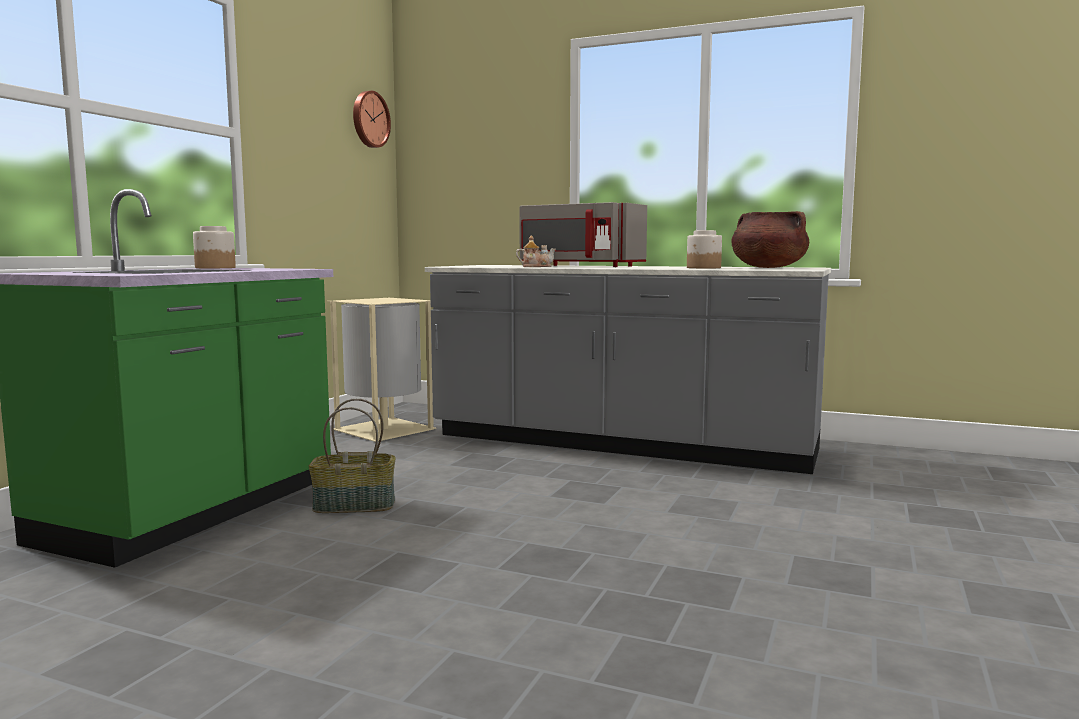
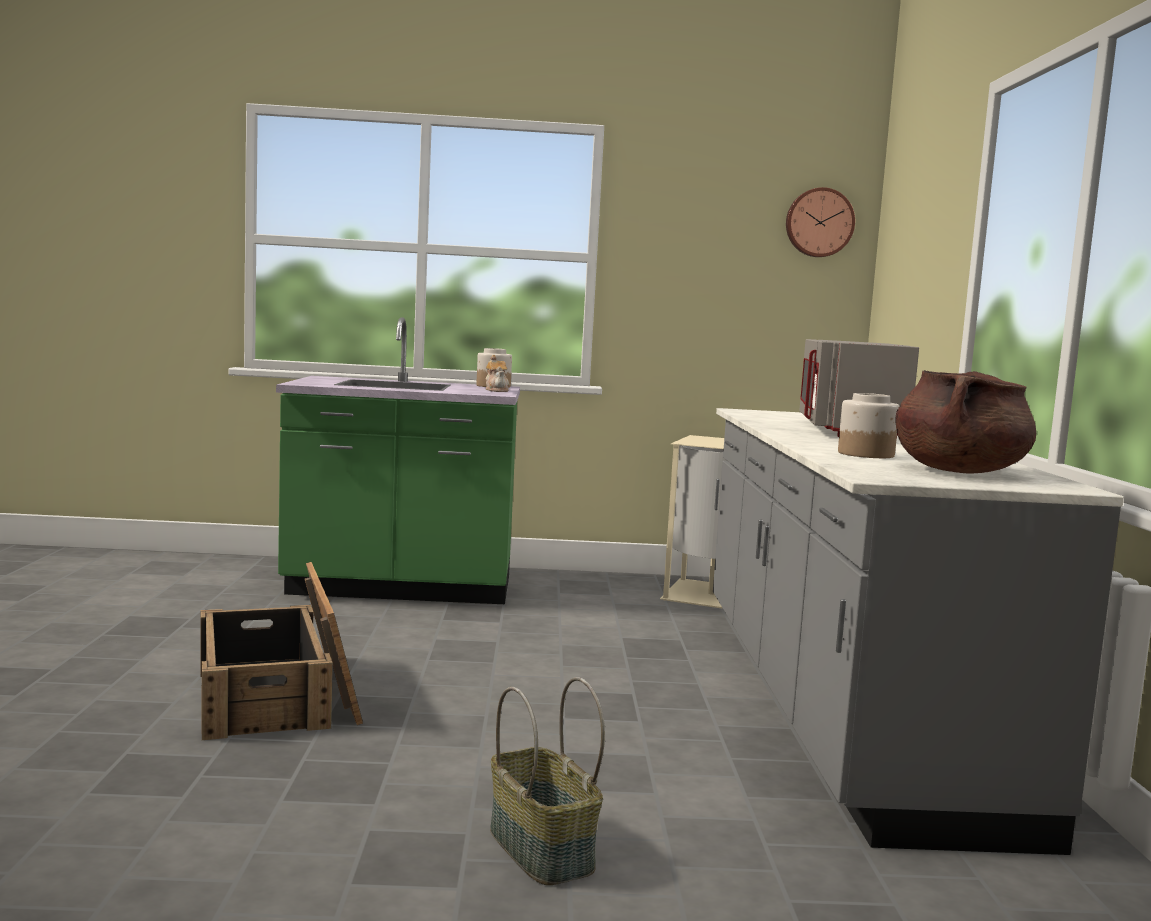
camera: 65 degrees right, 0 degrees up
basket [309,398,396,513] -> basket moved to [490,677,605,885]
teapot [516,235,556,267] -> teapot moved to [486,355,509,392]
none -> crate [200,562,363,740]

